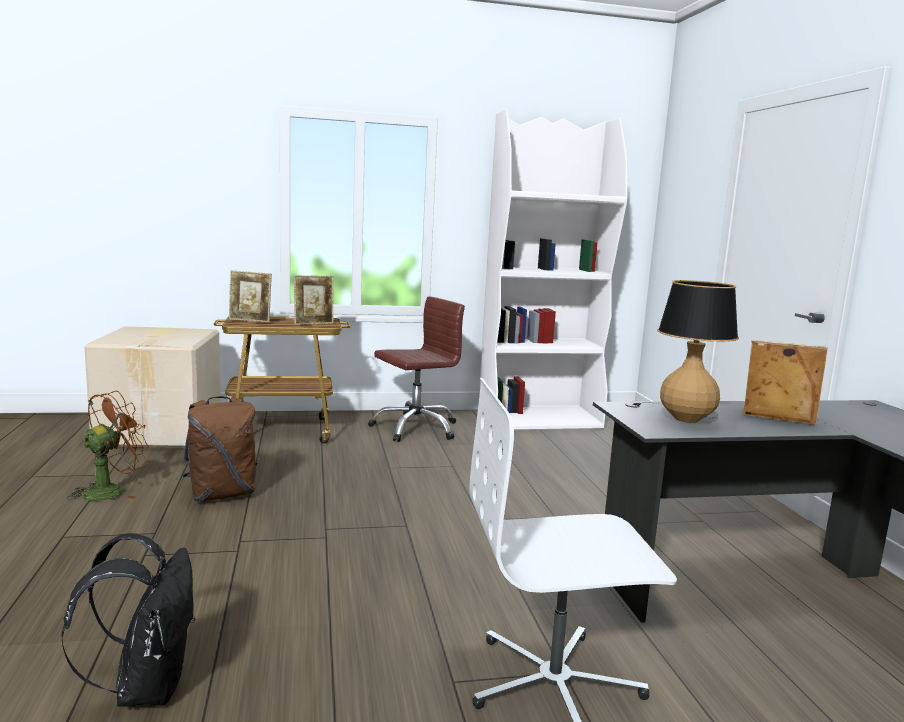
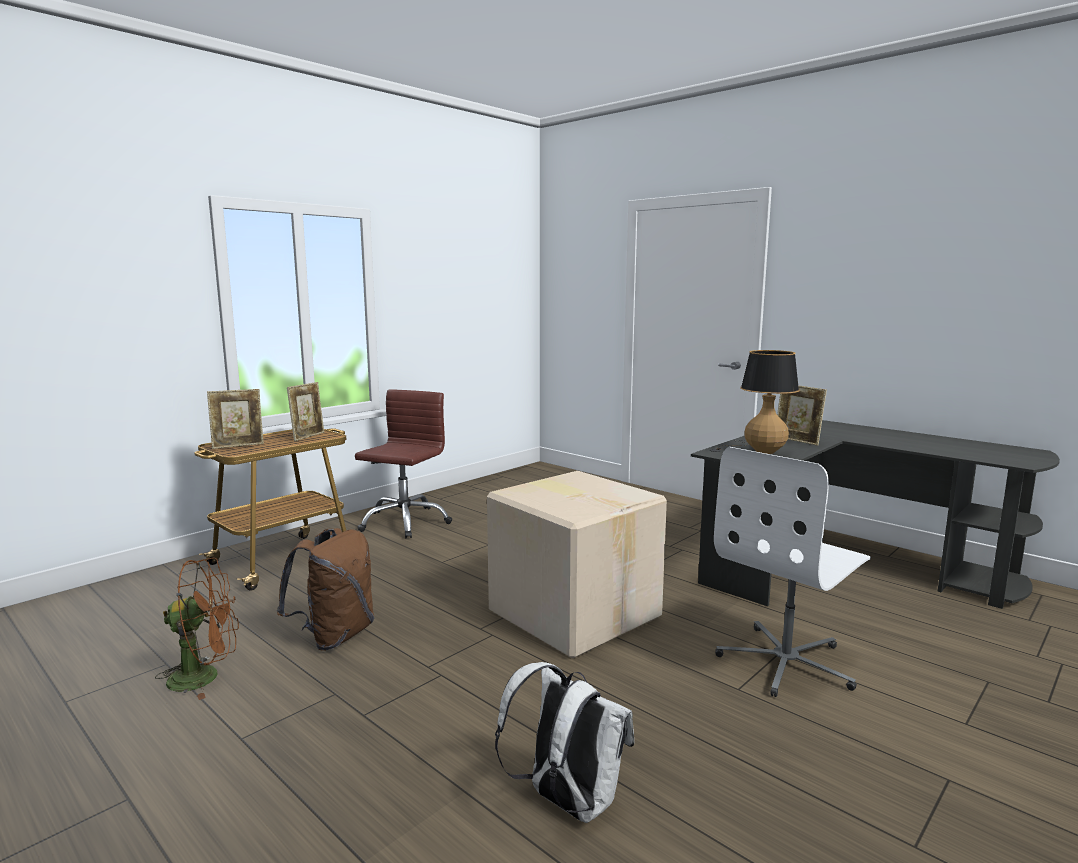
camera: 35 degrees left, 0 degrees up
black backpack [61,533,195,707] -> white backpack [495,662,634,823]
brown fan [66,391,150,501] -> brown fan turned 75 degrees clockwise [155,558,239,700]
cardboard box [84,326,221,448] -> cardboard box moved to [487,471,667,659]
white bookcase [478,109,627,430] -> none
picture frame [743,341,828,425] -> picture frame turned 120 degrees counterclockwise [777,385,827,446]

